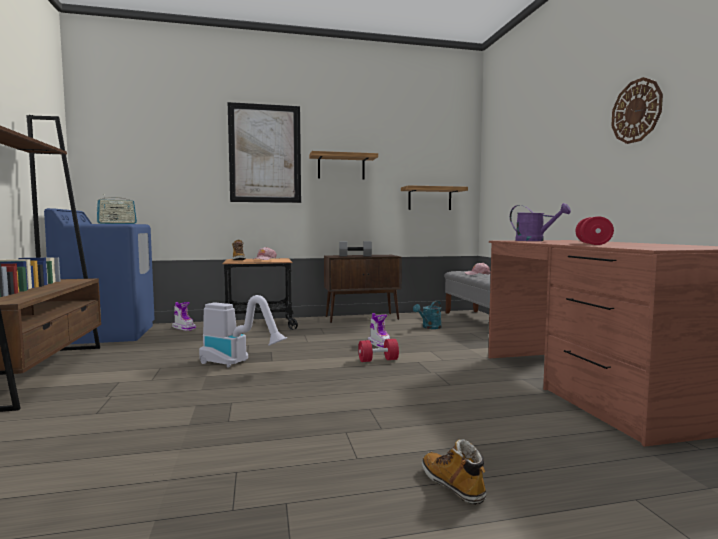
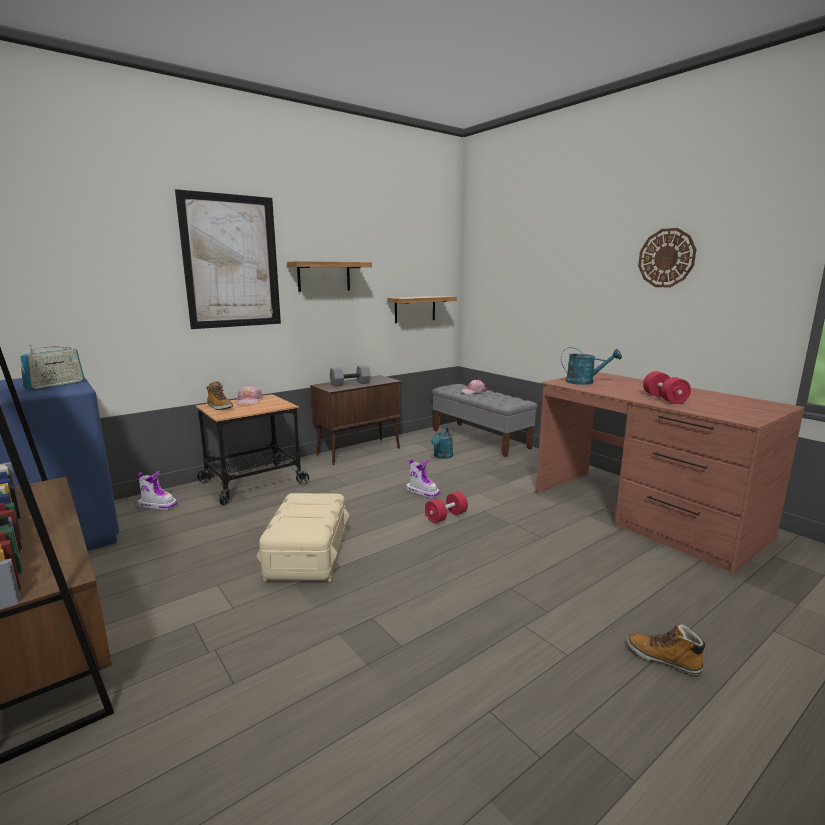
camera: 25 degrees left, 10 degrees up
vacuum cleaner [199,295,287,368] -> beige storage box [256,493,349,581]
purple watering can [510,203,571,241] -> turquoise watering can [561,347,622,385]

